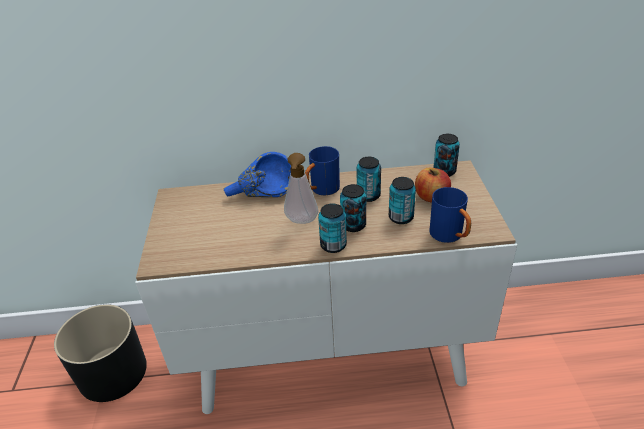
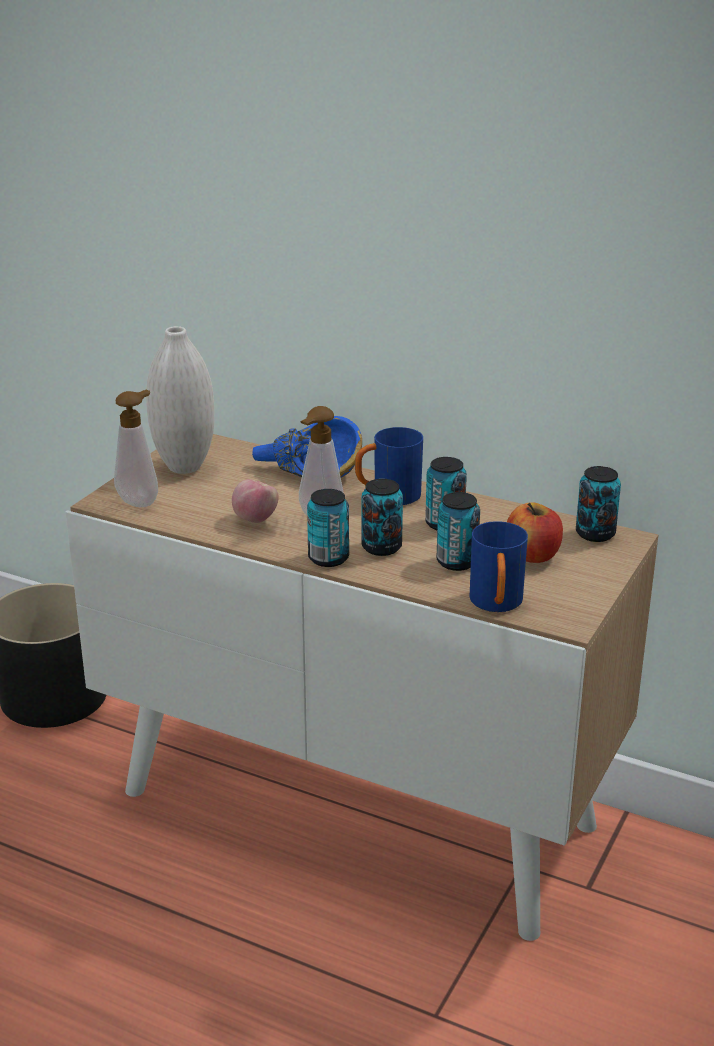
camera: 30 degrees right, 10 degrees down
none -> soap dispenser [114,390,158,507]
none -> white vase [146,326,215,474]
none -> apple [232,479,279,523]

